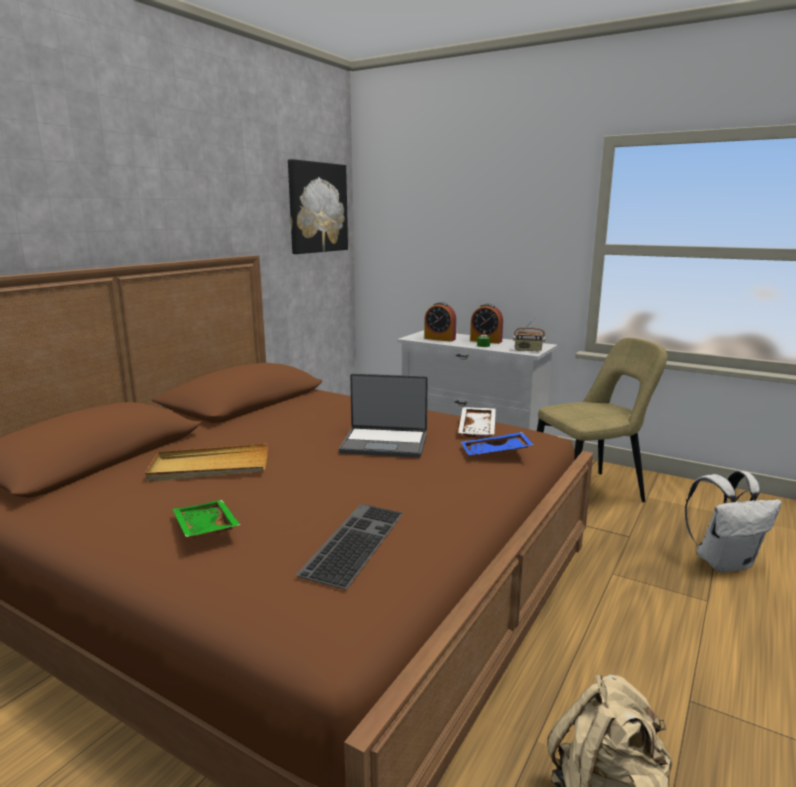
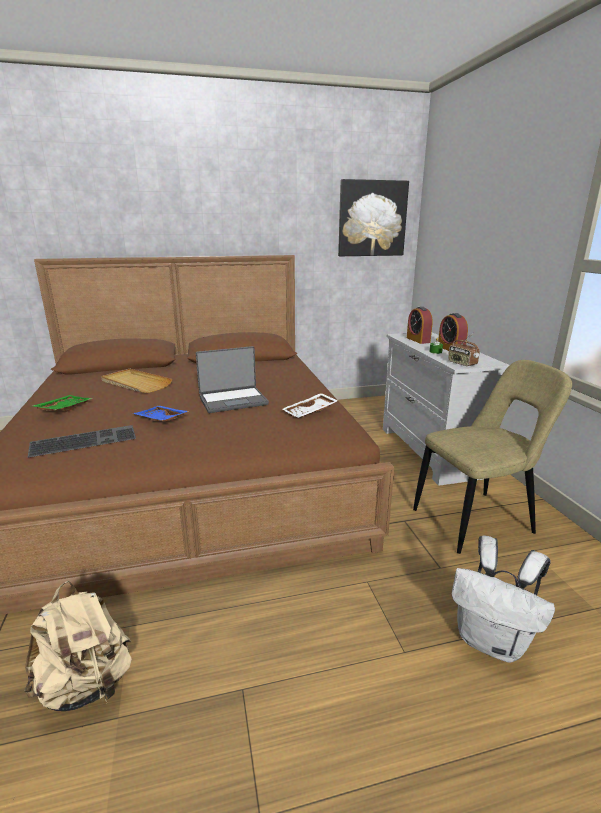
camera: 45 degrees right, 5 degrees up
laptop [339,373,428,458] -> laptop turned 75 degrees counterclockwise [196,346,269,413]
blue tray [461,432,534,455] -> blue tray moved to [133,406,189,422]
beige chair [537,338,668,502] -> beige chair turned 45 degrees counterclockwise [413,360,572,554]

